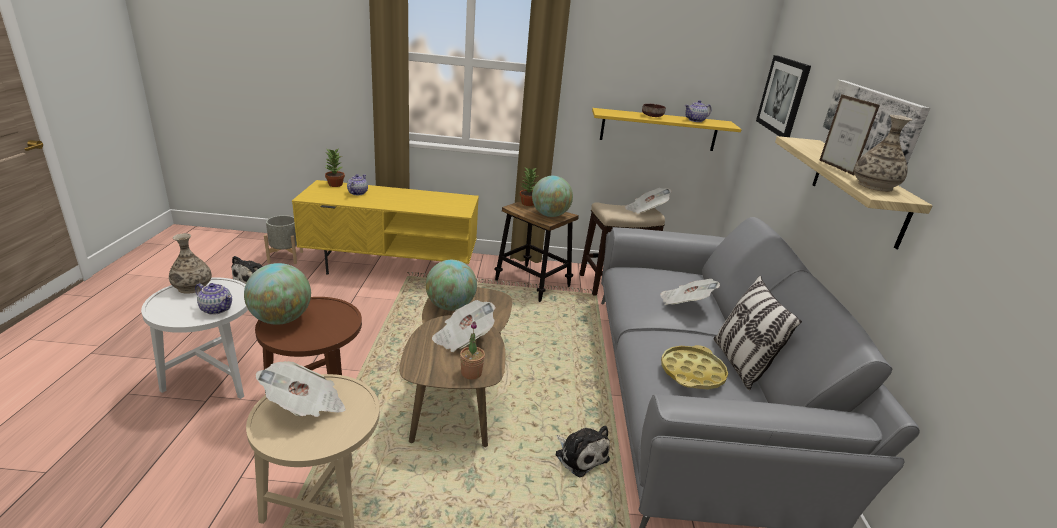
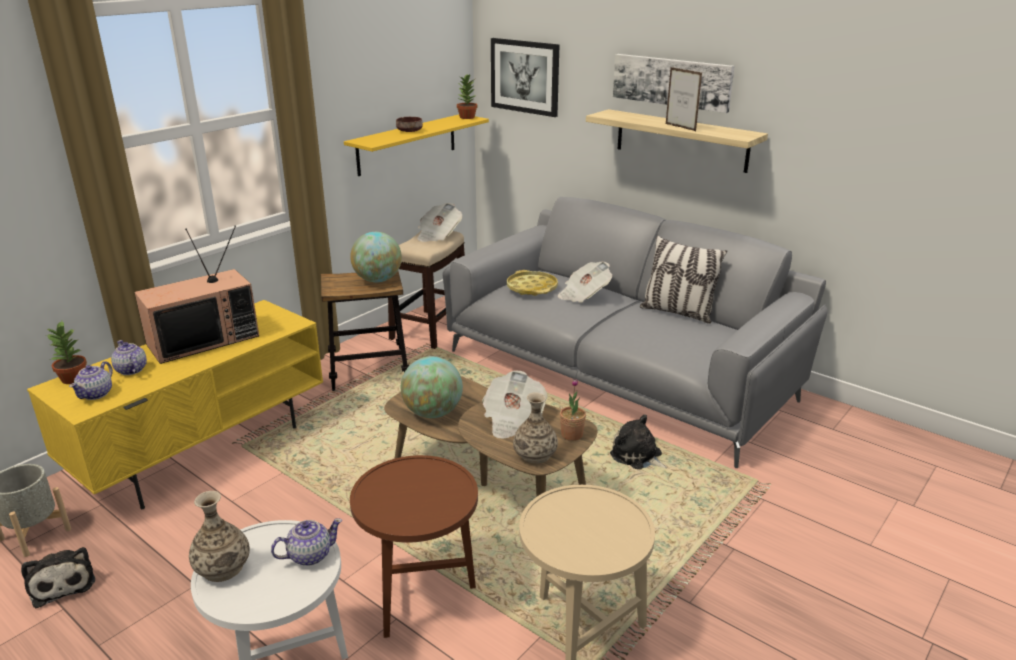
camera: 50 degrees left, 0 degrees up
globe [244,263,311,325] -> none
newspaper [256,361,346,417] -> none
potted plant [520,168,538,206] -> potted plant moved to [457,74,477,119]
plush toy [556,426,610,477] -> plush toy turned 135 degrees counterclockwise [610,414,668,469]
yellow tray [661,345,728,390] -> yellow tray moved to [507,270,558,296]
teapot [685,100,711,122] -> teapot moved to [69,361,113,400]
picture frame [819,94,880,176] -> picture frame turned 150 degrees counterclockwise [666,67,702,131]
vase [854,115,912,192] -> vase moved to [513,392,558,464]
none -> television [135,225,259,364]

